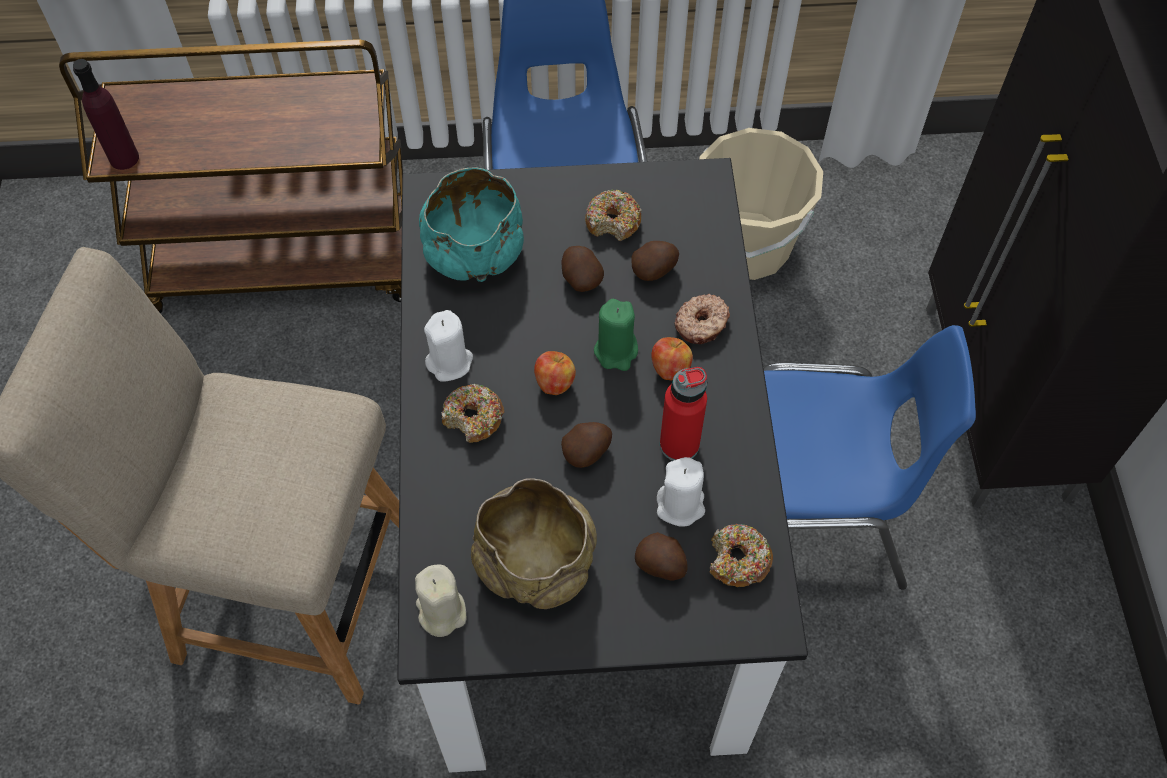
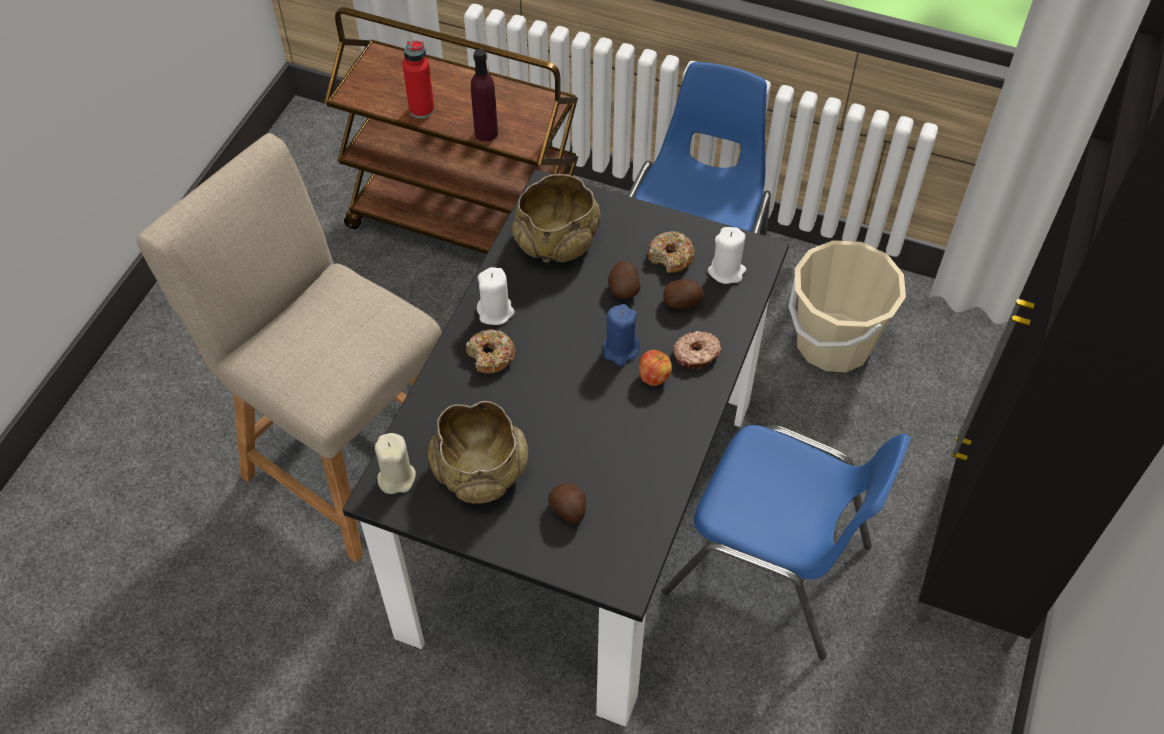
camera: 25 degrees right, 5 degrees down
purple bottle [73,59,139,170] -> purple bottle moved to [471,49,498,142]
turquoise bowl [419,167,524,282] -> beige bowl [512,174,601,263]
apple [534,351,576,395] -> none
potato [561,422,612,468] -> none
green candle [594,299,638,371] -> blue candle [603,304,640,366]
white candle [657,457,705,527] -> white candle moved to [708,227,746,284]
red bottle [660,367,707,461] -> red bottle moved to [402,40,435,118]
donut [710,524,773,587] -> none

